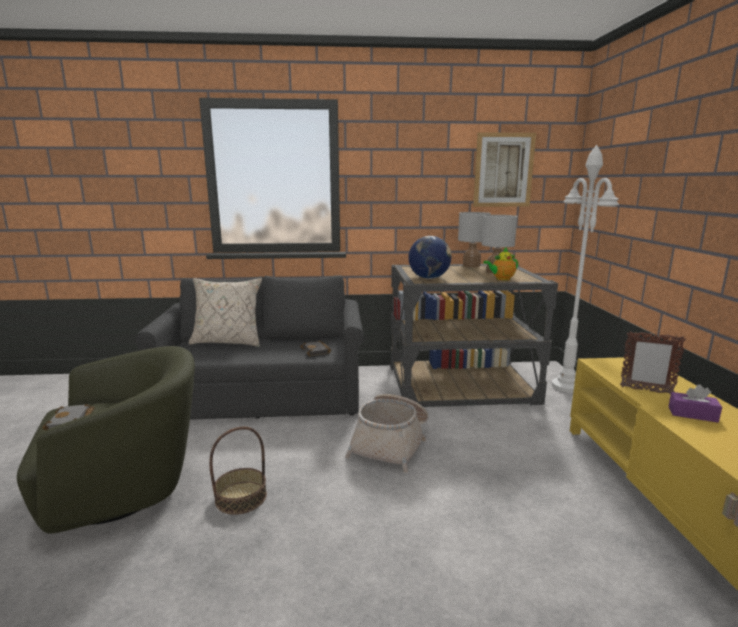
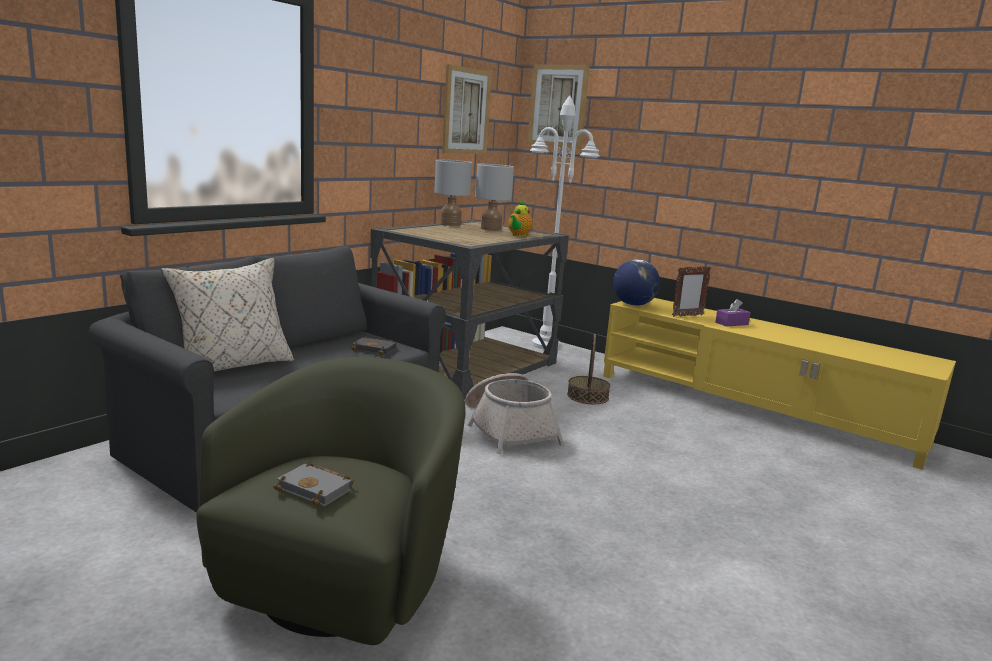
camera: 50 degrees left, 0 degrees up
basket [209,427,267,515] -> basket moved to [567,334,610,404]
globe [408,236,451,279] -> globe moved to [613,259,660,306]
none -> picture [527,64,590,148]

